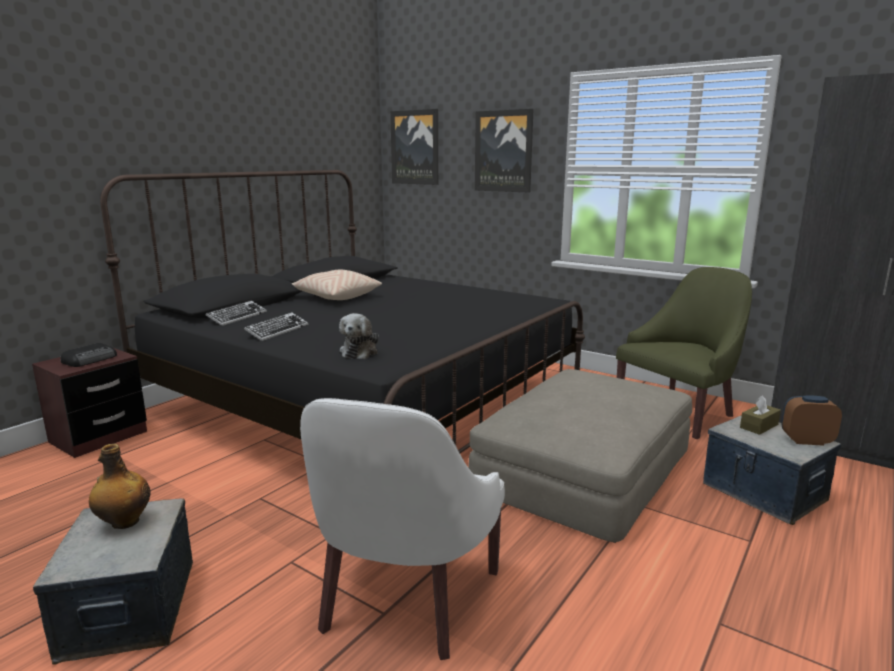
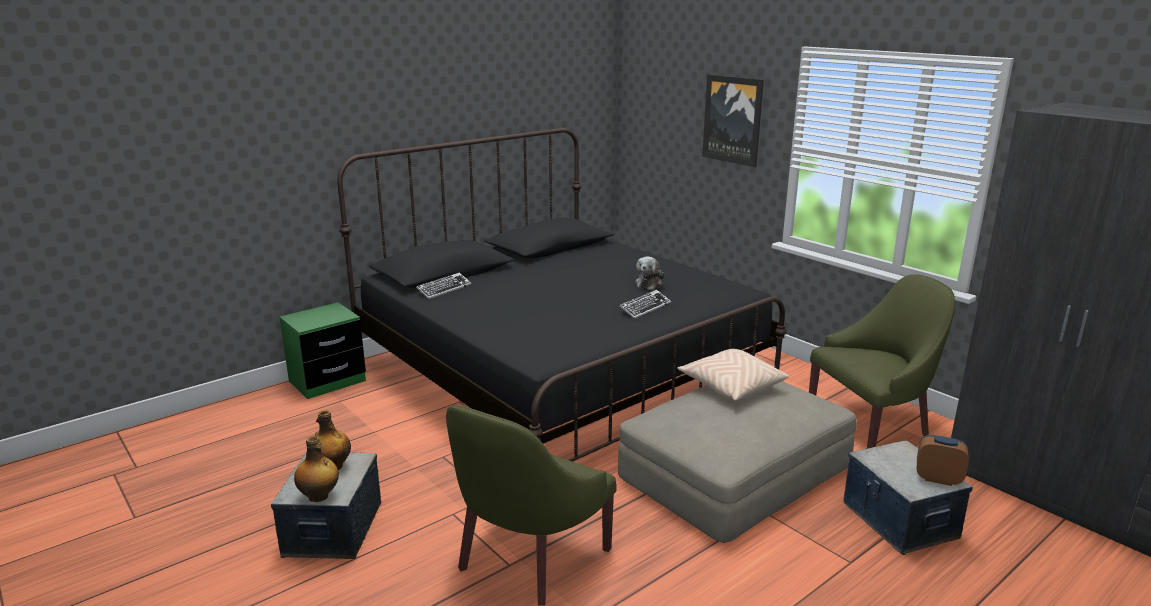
camera: 15 degrees right, 5 degrees up
brown nightstand [32,348,147,458] -> green nightstand [279,302,366,399]
radio [60,343,117,367] -> none
keyboard [244,312,308,341] -> keyboard moved to [619,290,671,319]
beige pillow [292,270,382,300] -> beige pillow moved to [677,349,789,401]
white armchair [300,398,505,660] -> green armchair [446,405,617,606]
plush toy [339,313,379,359] -> plush toy moved to [635,256,664,290]
picture [390,109,438,185] -> none
brown tissue box [740,395,781,435] -> none
none -> bottle [294,436,339,502]

